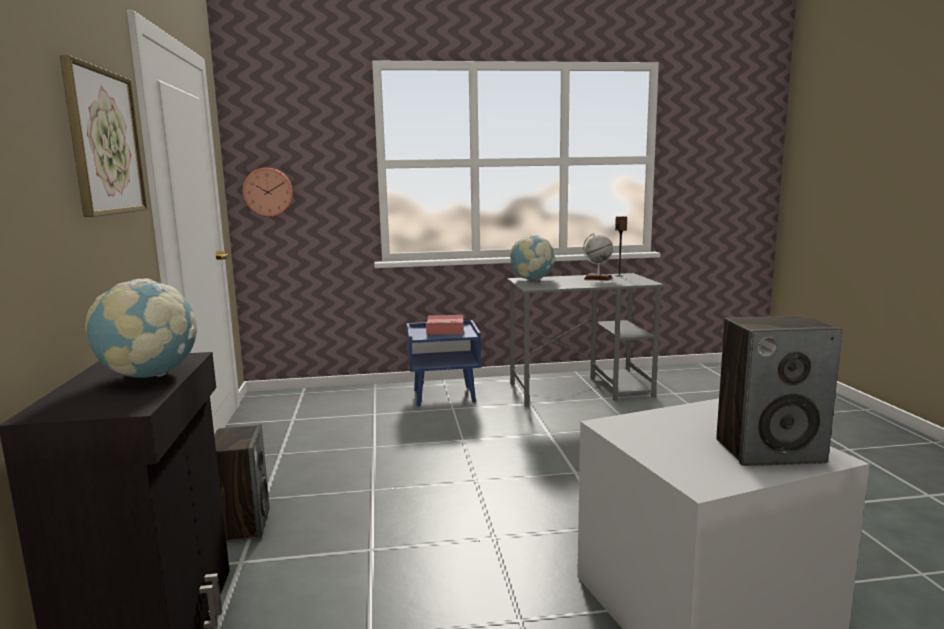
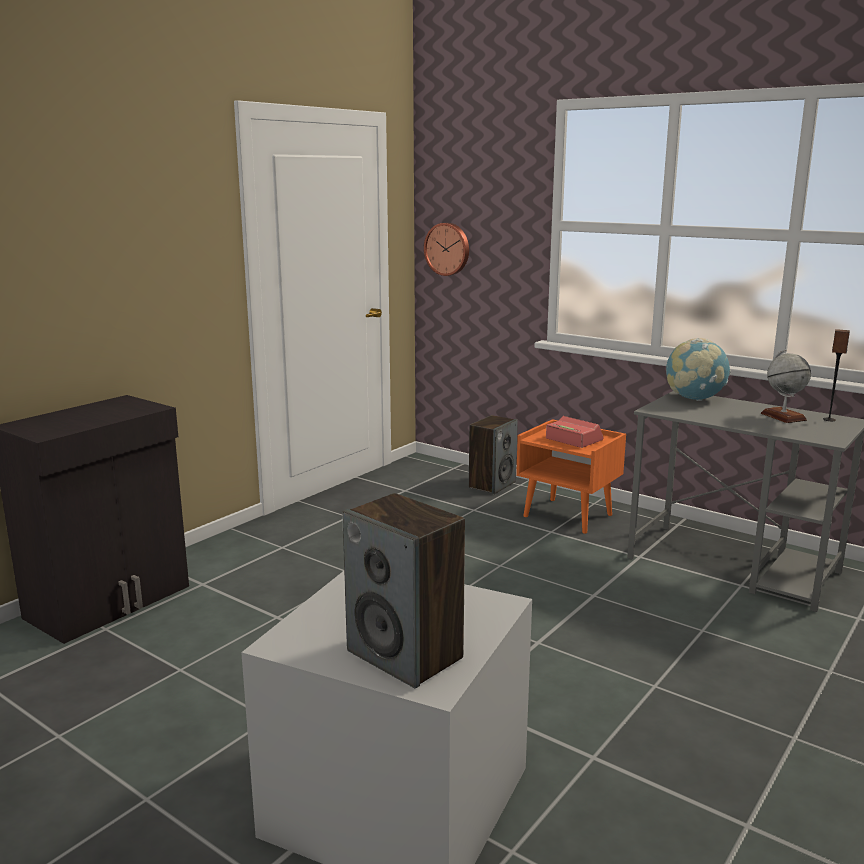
camera: 45 degrees right, 5 degrees up
picture [60,55,147,217] -> none
globe [85,279,197,378] -> none
speaker [214,424,270,541] -> speaker moved to [469,415,518,494]
blue nightstand [406,320,481,406] -> orange nightstand [516,419,626,534]

